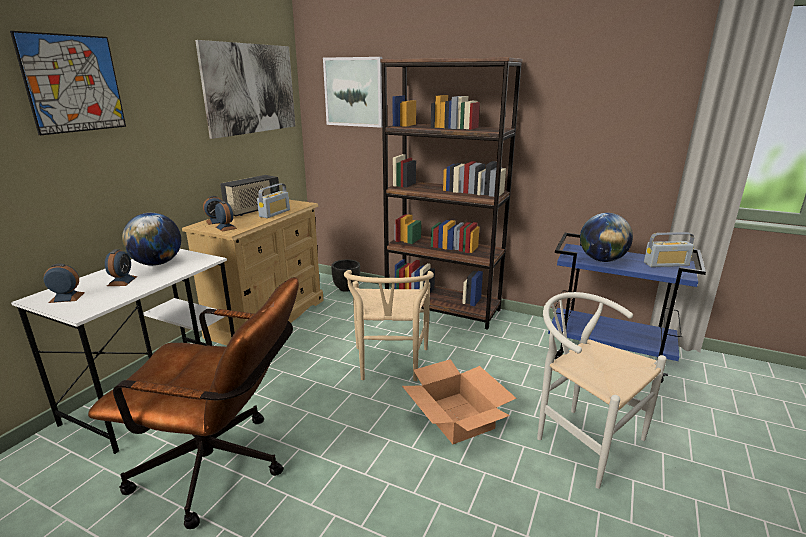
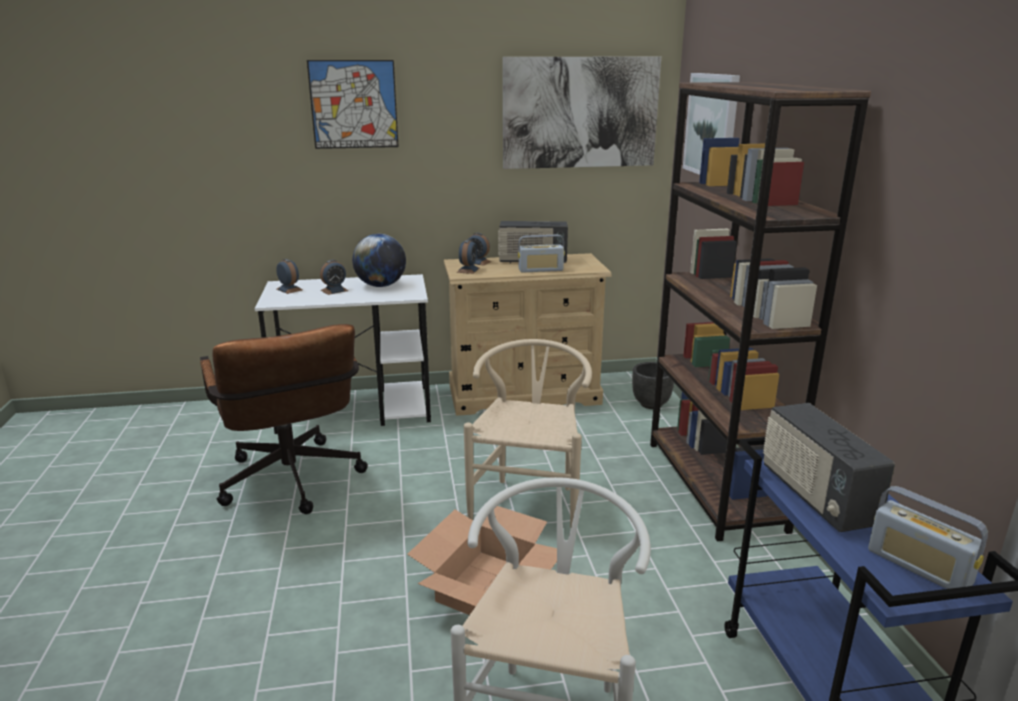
camera: 55 degrees right, 0 degrees up
beige chair [344,270,434,381] -> beige chair turned 135 degrees clockwise [464,339,592,530]
globe [580,213,633,262] -> radio [763,403,895,532]

